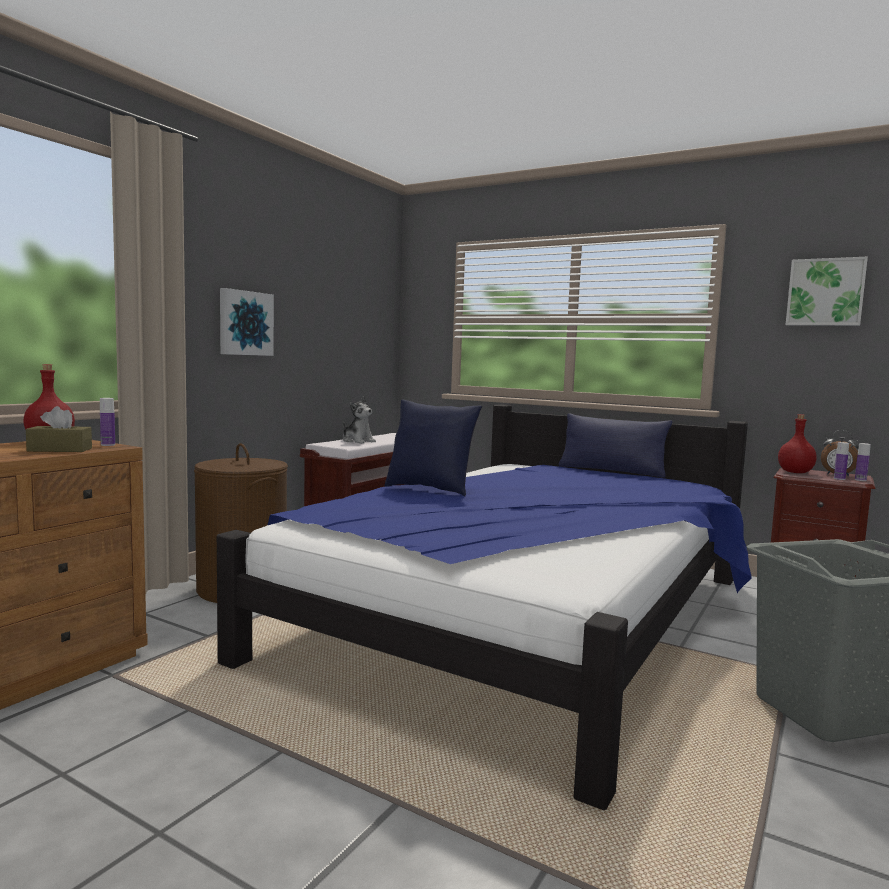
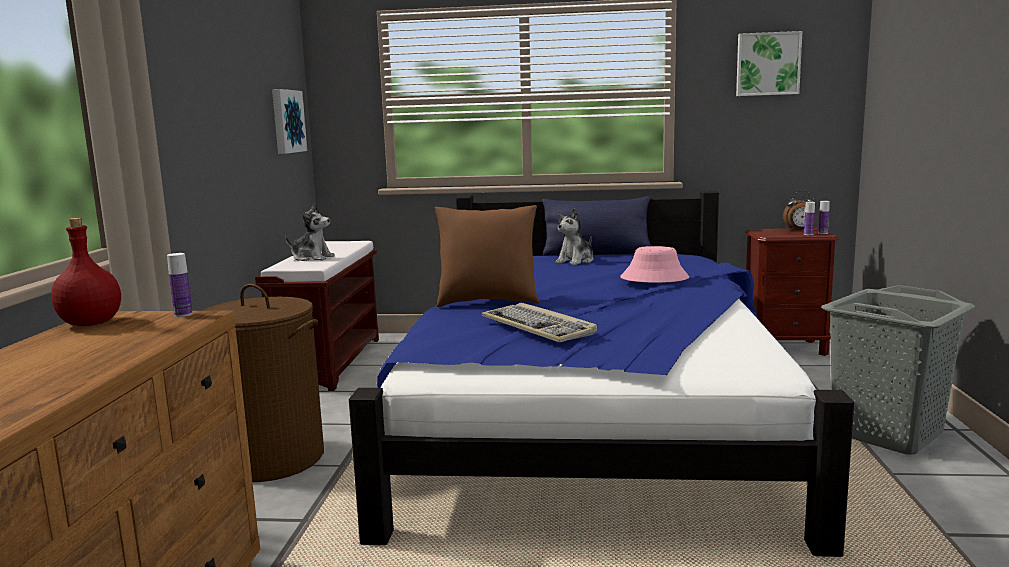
camera: 25 degrees left, 5 degrees up
brown tissue box [26,406,92,452] -> none
picture [220,288,274,356] -> picture moved to [272,89,307,154]
blue pillow [385,399,482,496] -> brown pillow [435,205,540,307]
red bottle [778,414,817,473] -> none
none -> keyboard [482,303,597,342]
none -> plush toy [555,208,594,265]
none -> pink hat [620,246,689,283]

